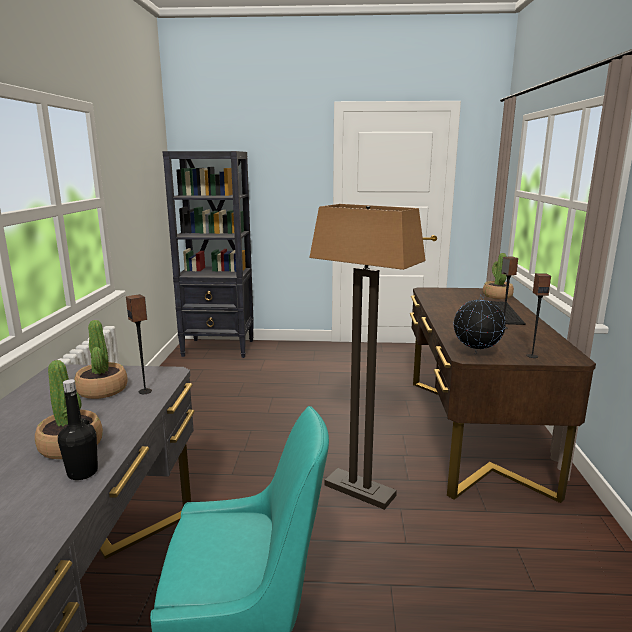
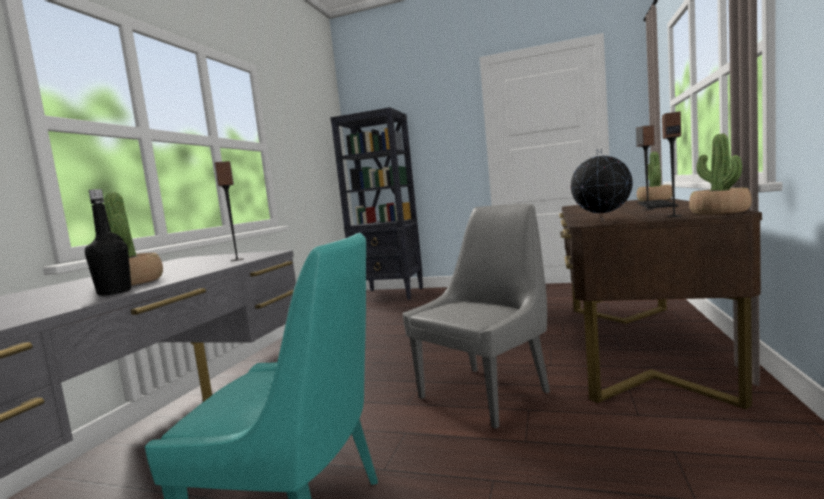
camera: 15 degrees right, 10 degrees down
potted plant [74,320,128,399] -> potted plant moved to [689,134,752,215]
floor lamp [309,204,426,510] -> grey chair [403,204,550,429]

